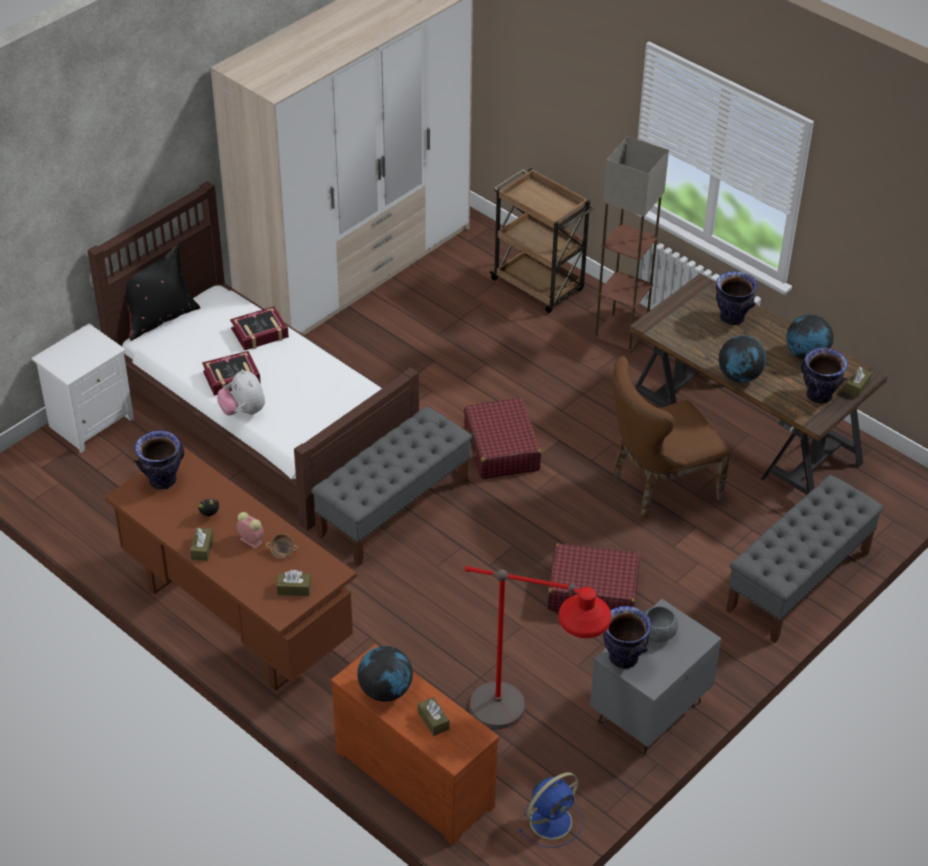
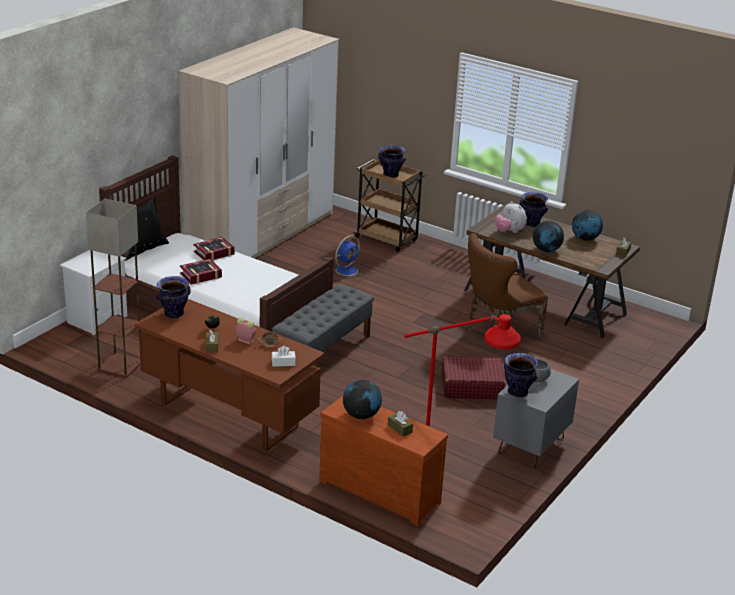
camera: 10 degrees left, 15 degrees down
plush toy [217,369,265,416] -> plush toy moved to [495,201,527,233]
brown tissue box [277,570,311,596] -> white tissue box [272,346,296,367]
red suitcase [464,398,541,479] -> none
blue fan [518,772,584,848] -> blue fan moved to [333,235,364,278]
floor lamp [594,136,669,353] -> floor lamp moved to [86,199,141,378]
grey bench [726,475,883,643] -> none
vase [801,347,848,404] -> vase moved to [378,145,406,178]

